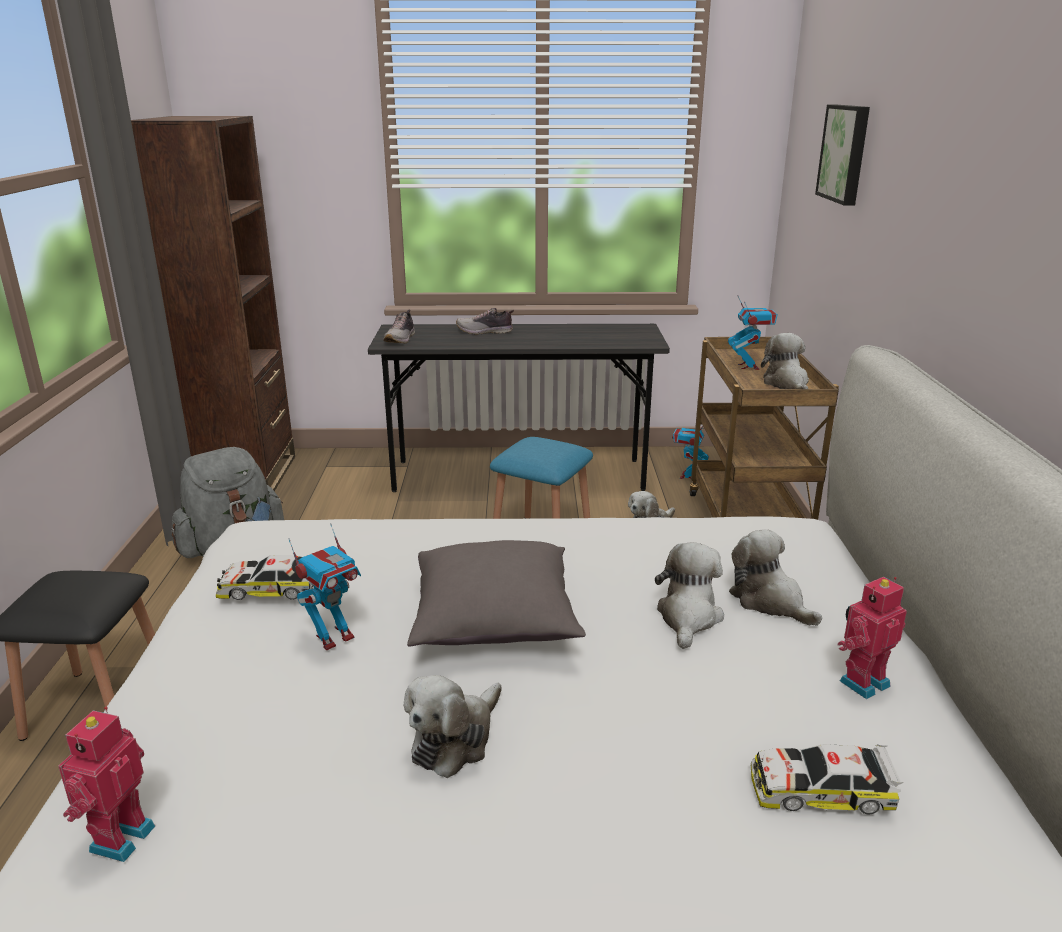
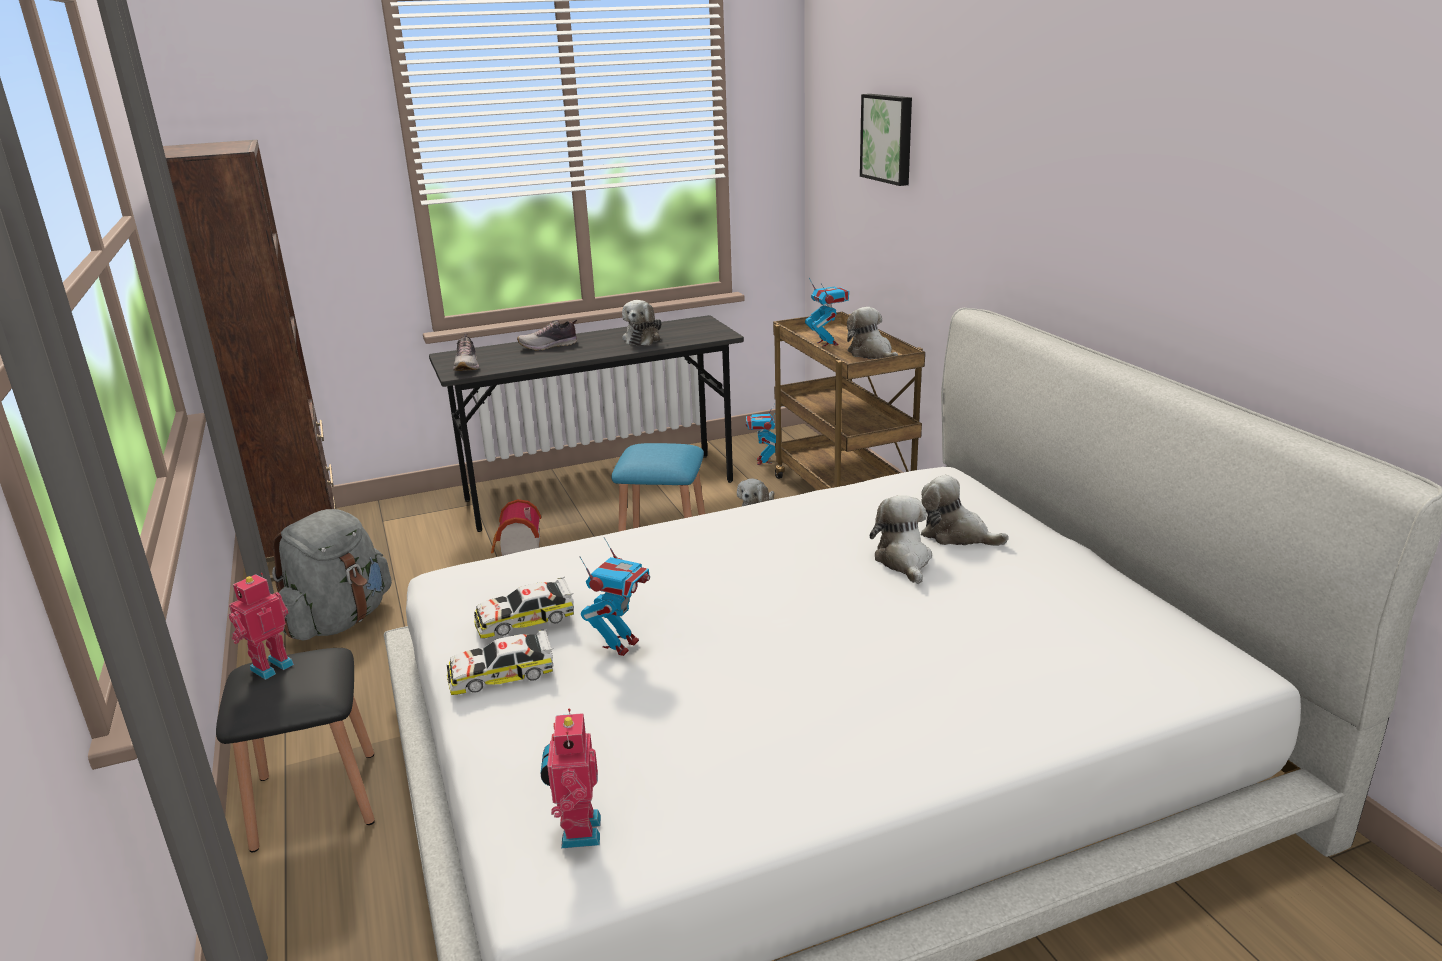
camera: 20 degrees left, 0 degrees up
plush toy [404,675,501,778] -> plush toy moved to [622,300,662,345]
grey pillow [407,540,586,647] -> none
toy car [751,744,904,815] -> toy car moved to [447,629,553,695]
toy robot [838,577,907,699] -> toy robot moved to [229,573,294,680]
none -> toy house [491,499,541,556]

